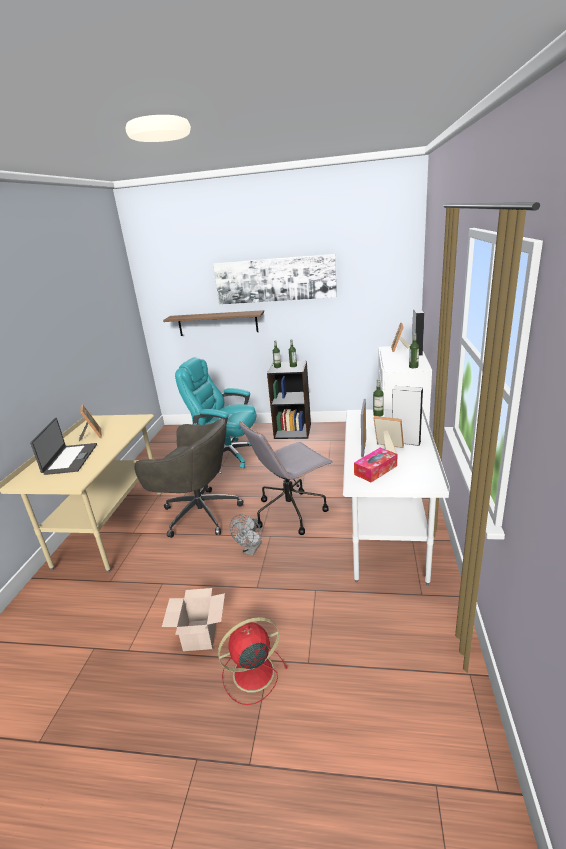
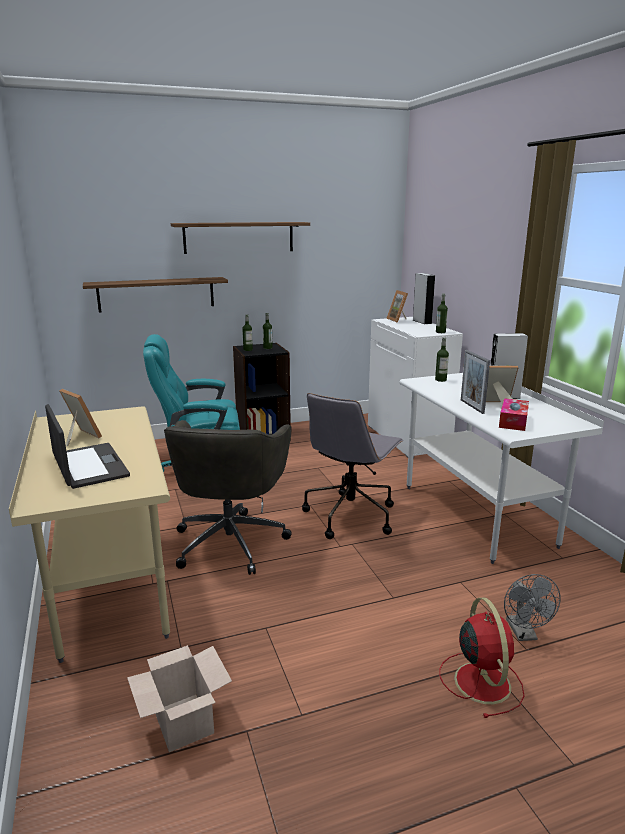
camera: 30 degrees left, 5 degrees down
grey office chair [134,418,244,538] -> grey office chair turned 105 degrees clockwise [164,420,292,575]
cardboard box [162,588,225,651] -> cardboard box moved to [127,645,232,752]
picture [213,254,337,305] -> shelf [171,222,310,254]
red fan [218,617,288,705] -> red fan turned 135 degrees clockwise [439,597,524,718]
grey fan [230,514,262,555] -> grey fan moved to [504,574,561,641]

